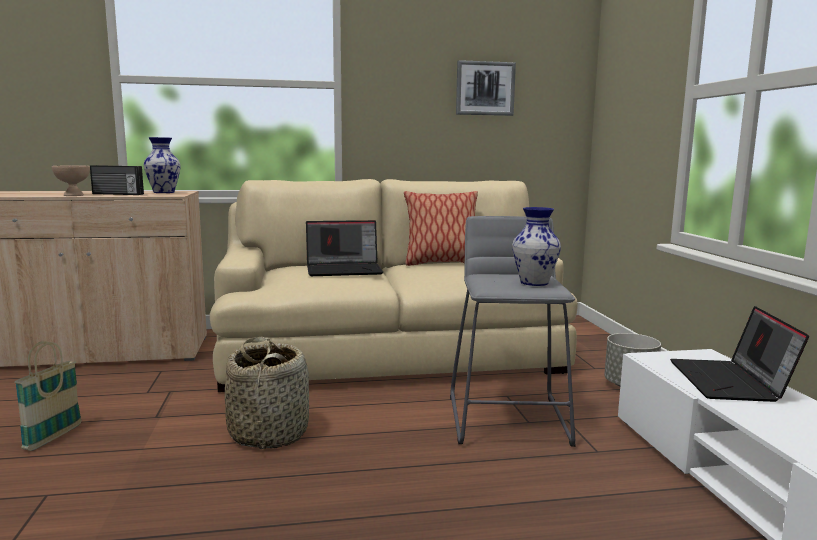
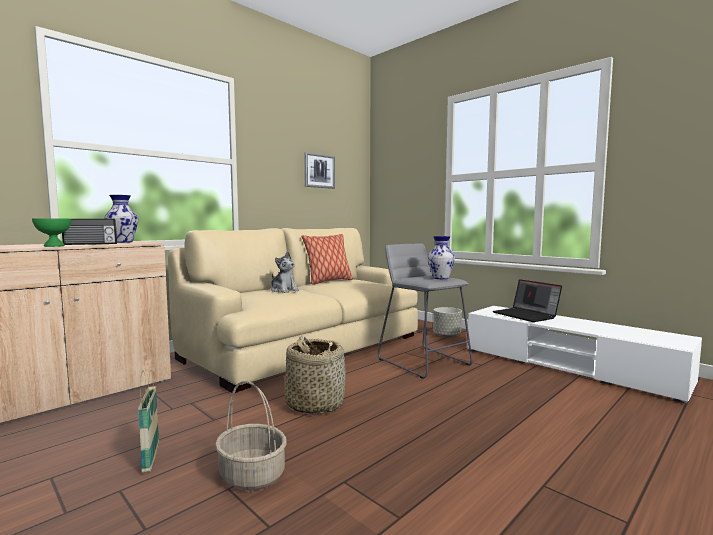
camera: 35 degrees left, 5 degrees down
beige bowl [52,165,90,196] -> green bowl [32,218,71,247]
laptop [306,220,383,276] -> plush toy [271,251,299,293]
none -> basket [215,381,287,490]

